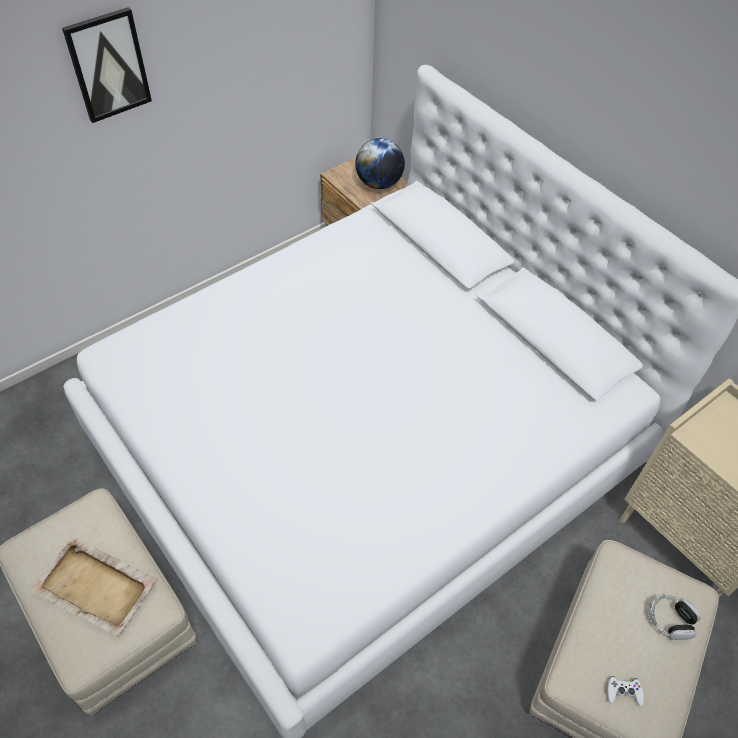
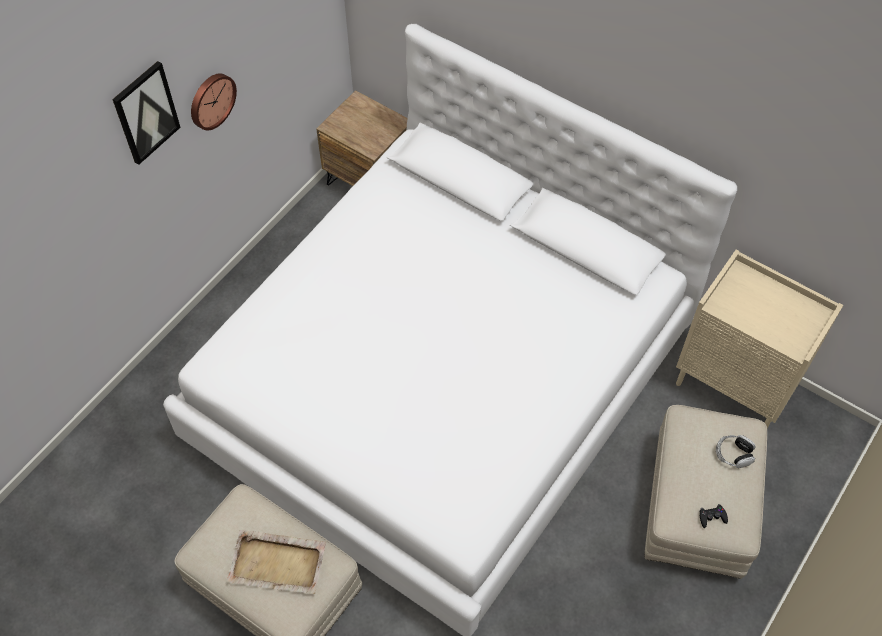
camera: 15 degrees left, 5 degrees up
globe [355,138,405,189] -> none
white game controller [607,676,644,706] -> black game controller [700,504,728,528]
none -> wall clock [191,73,237,130]

